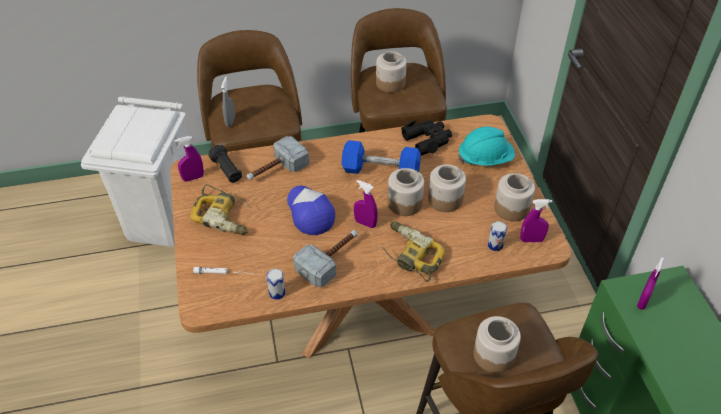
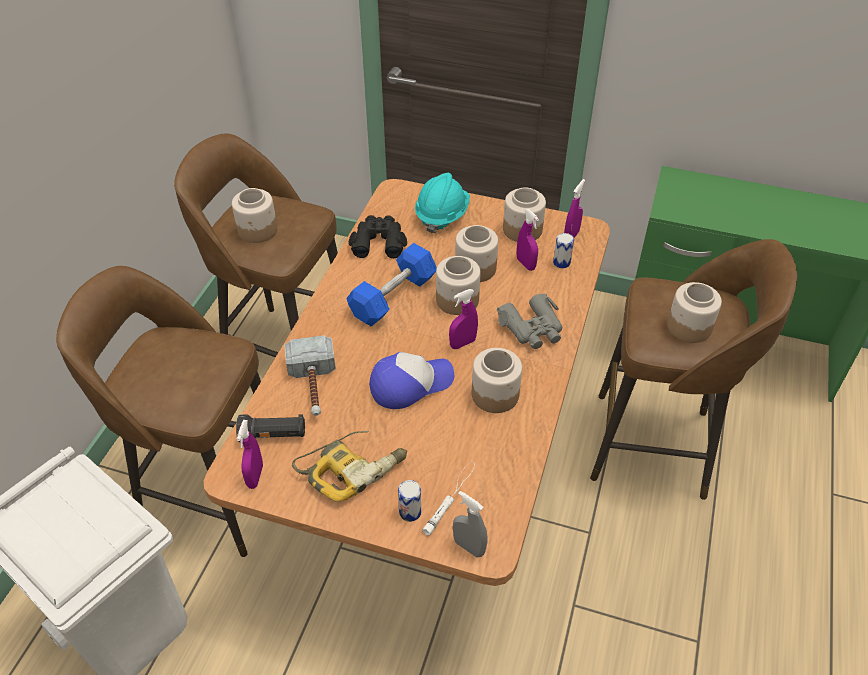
camera: 60 degrees left, 0 degrees up
grey spray bottle [221,76,235,127] -> grey spray bottle moved to [453,491,487,558]
can [266,268,285,300] -> can moved to [398,480,421,522]
cap [287,186,335,235] -> cap turned 150 degrees clockwise [369,352,454,409]
hammer [293,230,358,287] -> jar [472,348,522,413]
power drill [381,221,445,282] -> grey binoculars [497,293,562,349]
purple spray bottle [637,257,665,310] -> purple spray bottle moved to [517,209,539,271]

